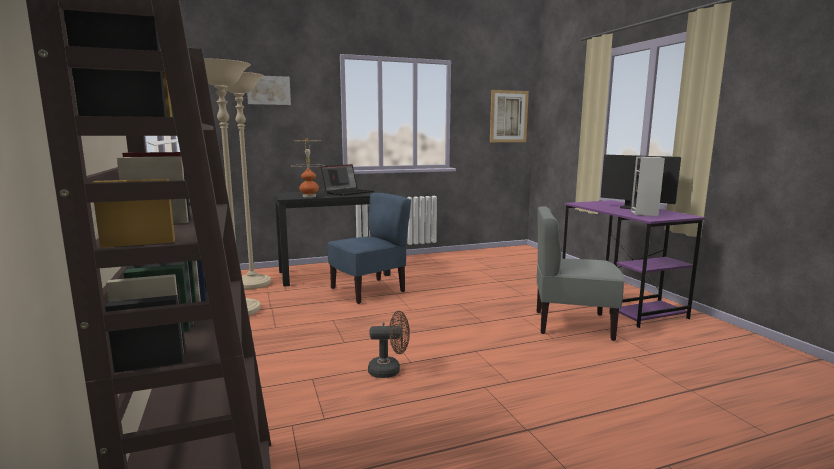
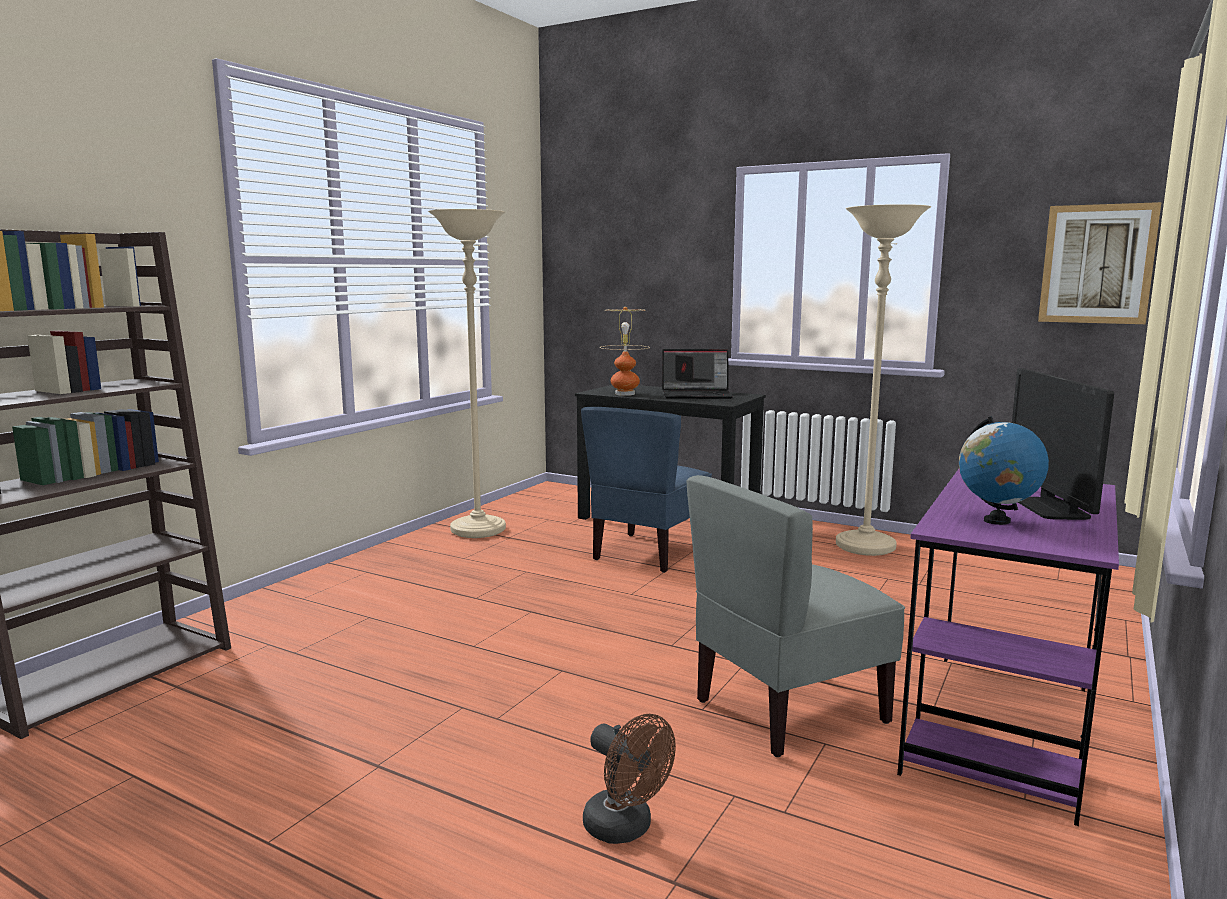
camera: 50 degrees right, 0 degrees up
beige floor lamp [225,72,271,289] -> beige floor lamp moved to [836,204,931,556]
picture [247,76,291,105] -> none
blue chair [327,193,411,304] -> blue chair turned 105 degrees clockwise [581,407,712,573]
brown fan [368,311,410,378] -> brown fan moved to [583,714,676,844]
grey chair [537,206,625,341] -> grey chair turned 90 degrees counterclockwise [687,475,905,757]
speaker [631,157,665,216] -> globe [959,416,1049,525]

